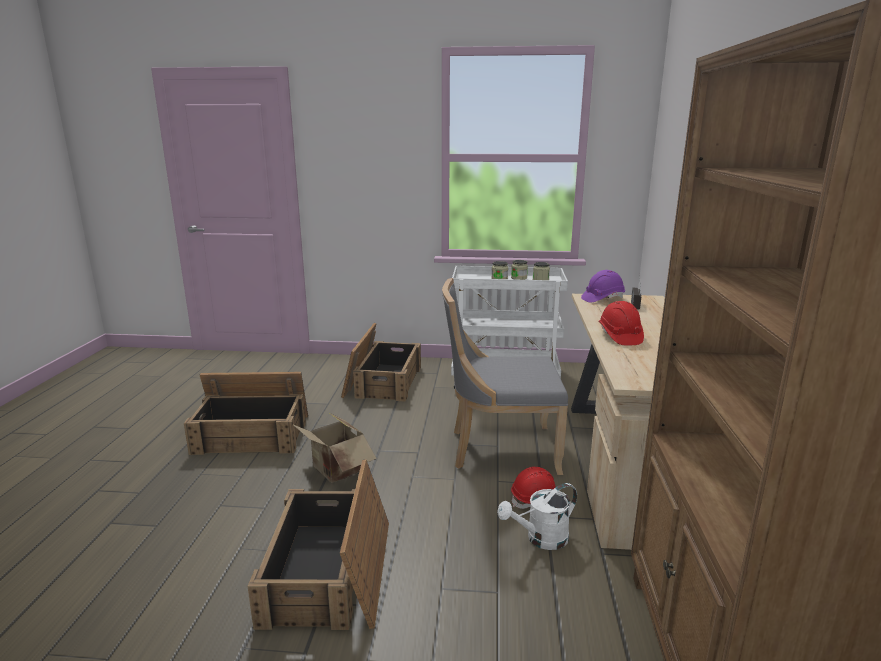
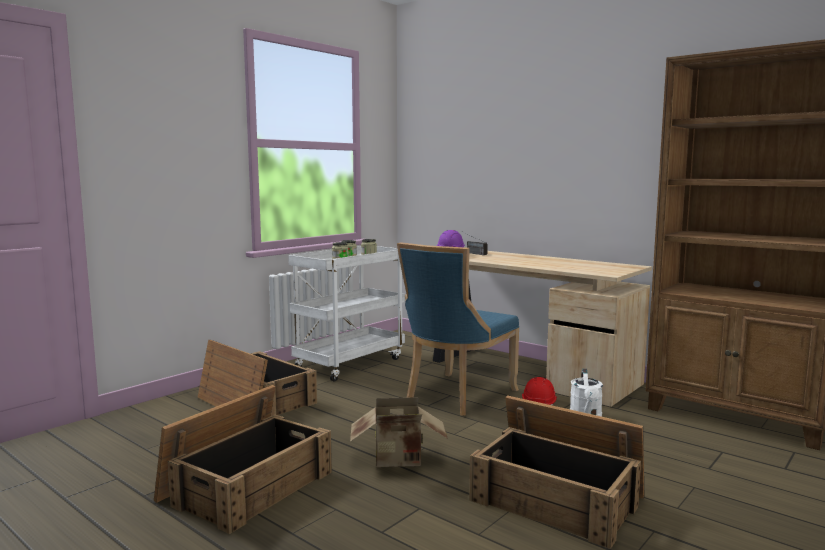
camera: 55 degrees left, 10 degrees down
grey chair [442,278,568,475] -> blue chair [397,242,519,416]
red hard hat [599,301,644,346] -> none

